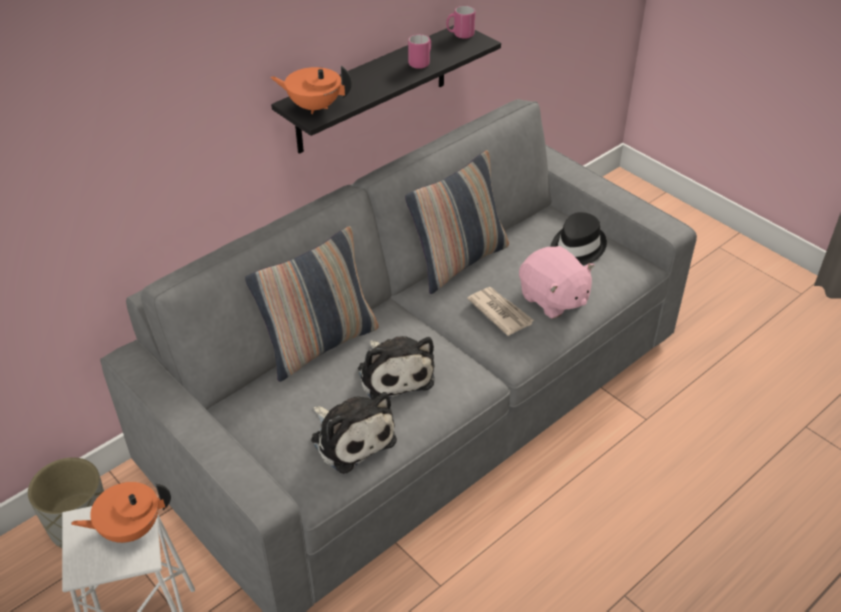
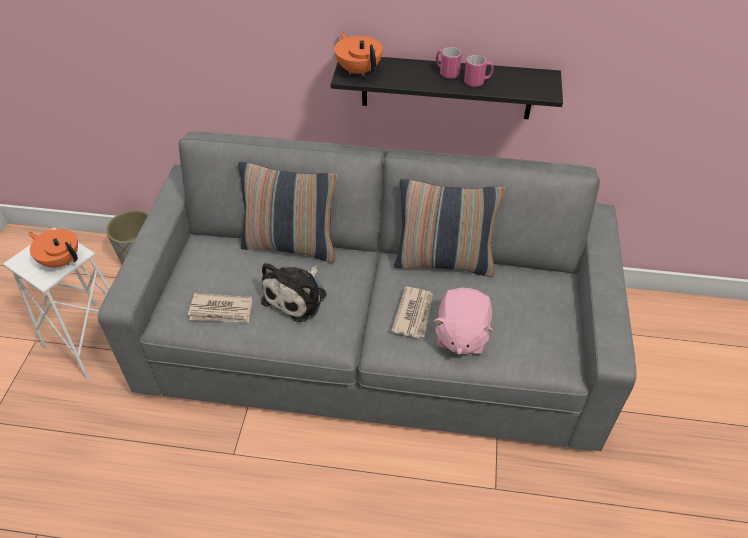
camera: 50 degrees right, 5 degrees up
plush toy [311,392,397,474] -> newspaper [188,293,252,323]
pink mug [446,6,475,39] -> pink mug moved to [436,47,462,79]
black hat [550,212,607,265] -> none

